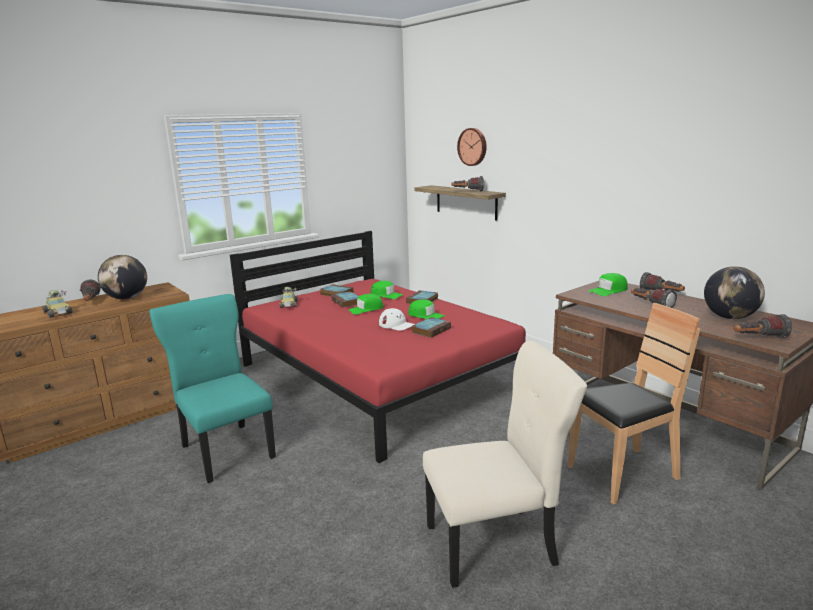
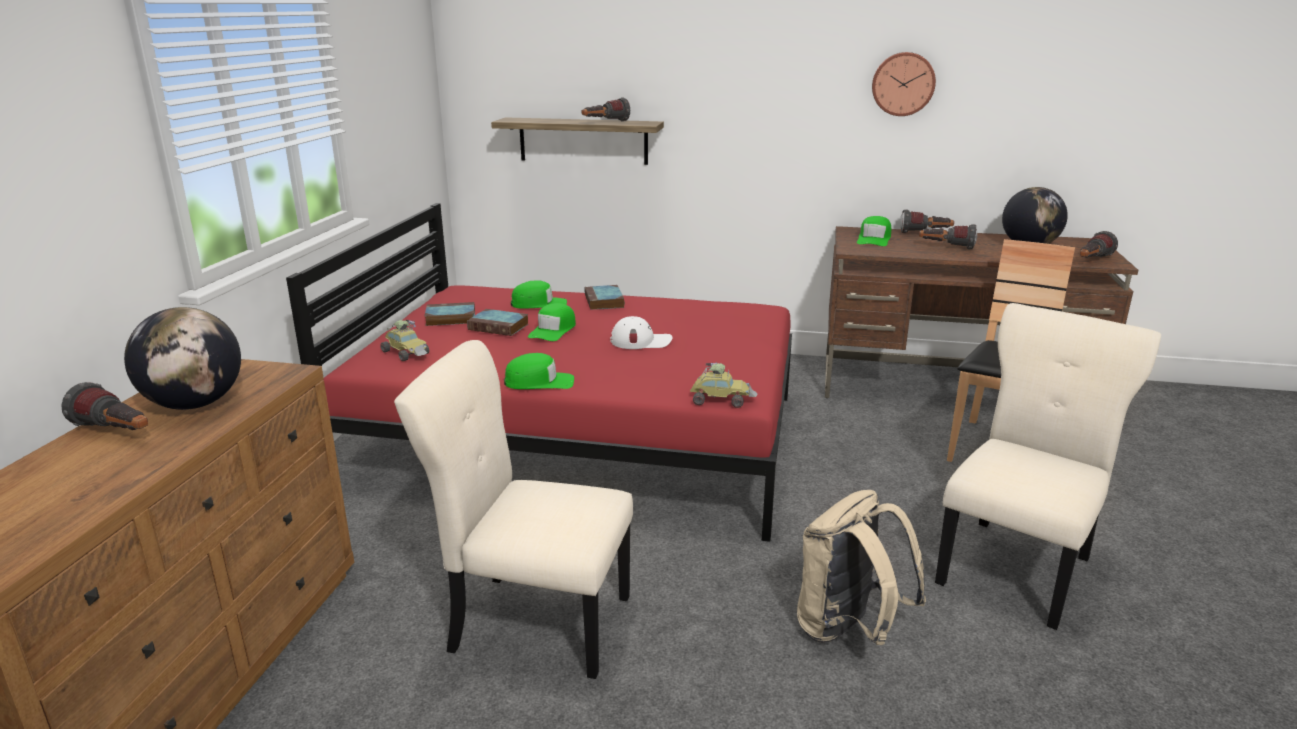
camera: 40 degrees left, 5 degrees up
toy car [42,290,73,318] -> toy car moved to [690,362,758,408]
turquoise chair [149,294,276,483] -> beige chair [394,340,633,679]
green cap [408,299,444,319] -> green cap moved to [504,353,574,389]
book [412,317,451,338] -> none
wall clock [457,128,487,166] -> wall clock moved to [872,52,936,116]
none -> beige backpack [797,490,926,645]

